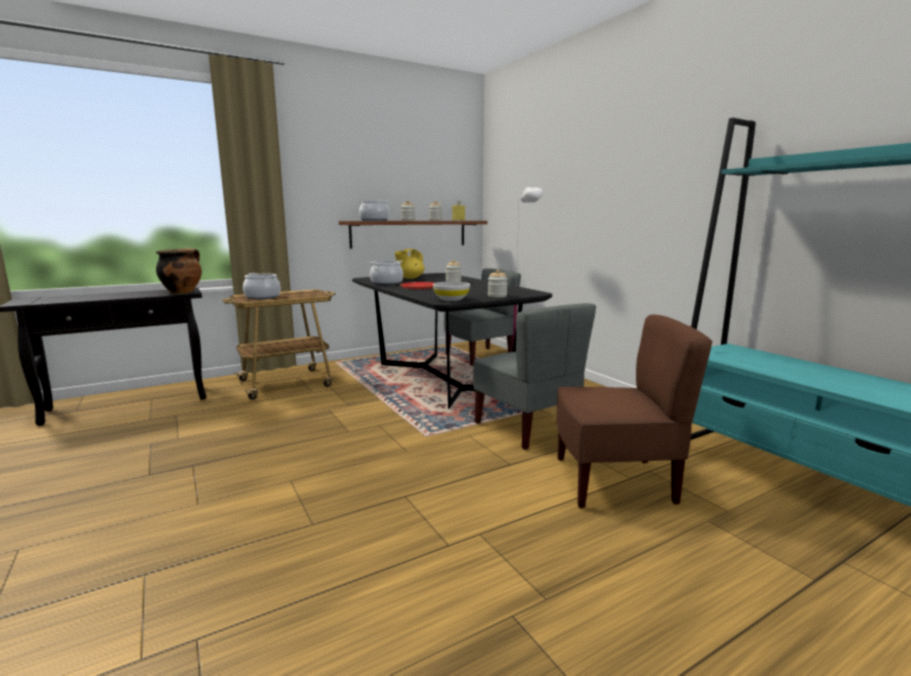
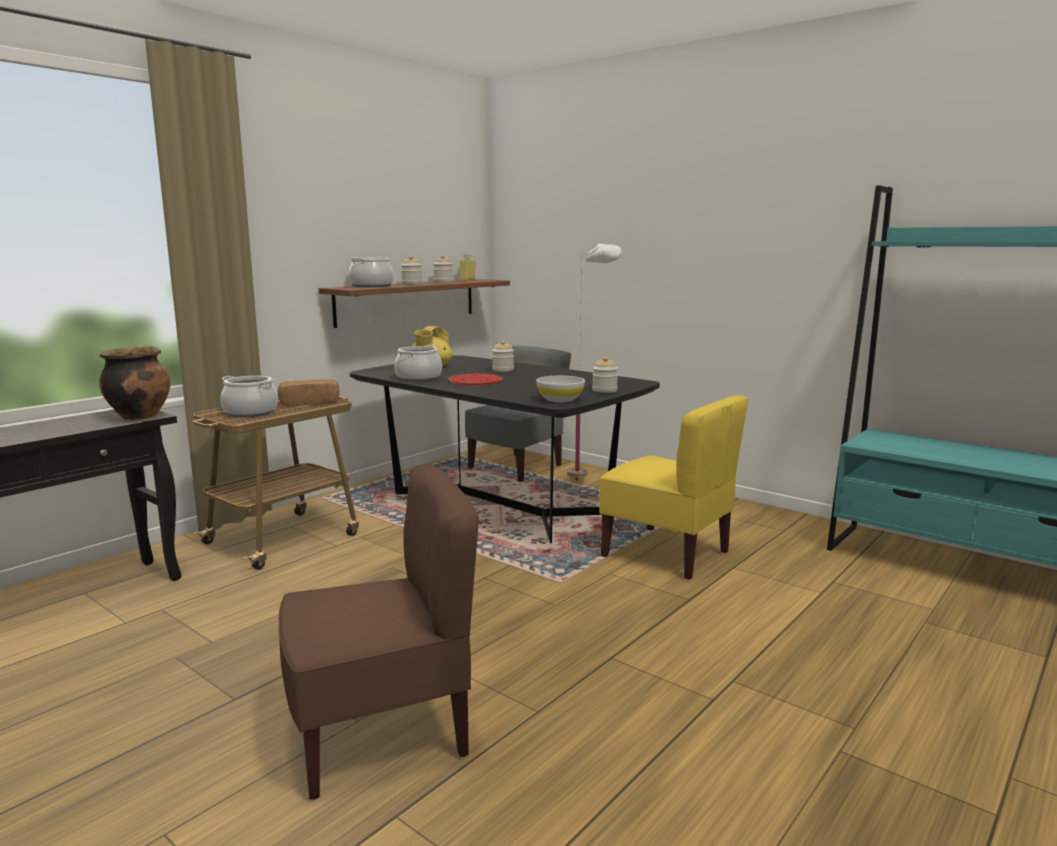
camera: 20 degrees left, 0 degrees up
grey chair [473,303,596,450] -> yellow chair [599,395,748,580]
brown chair [557,315,712,509] -> brown chair moved to [279,464,479,800]
none -> bread [278,379,339,406]

